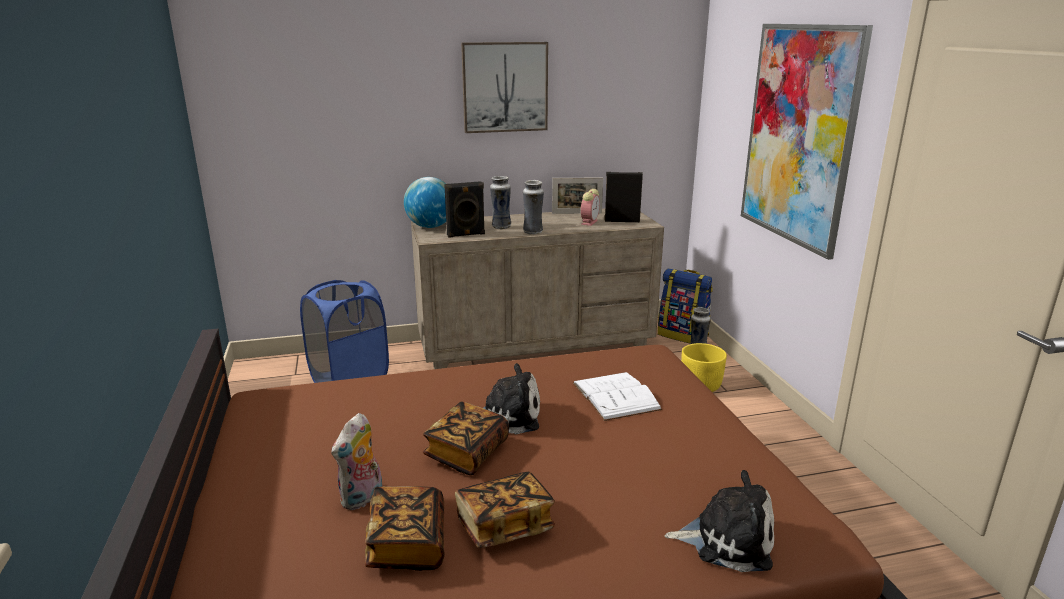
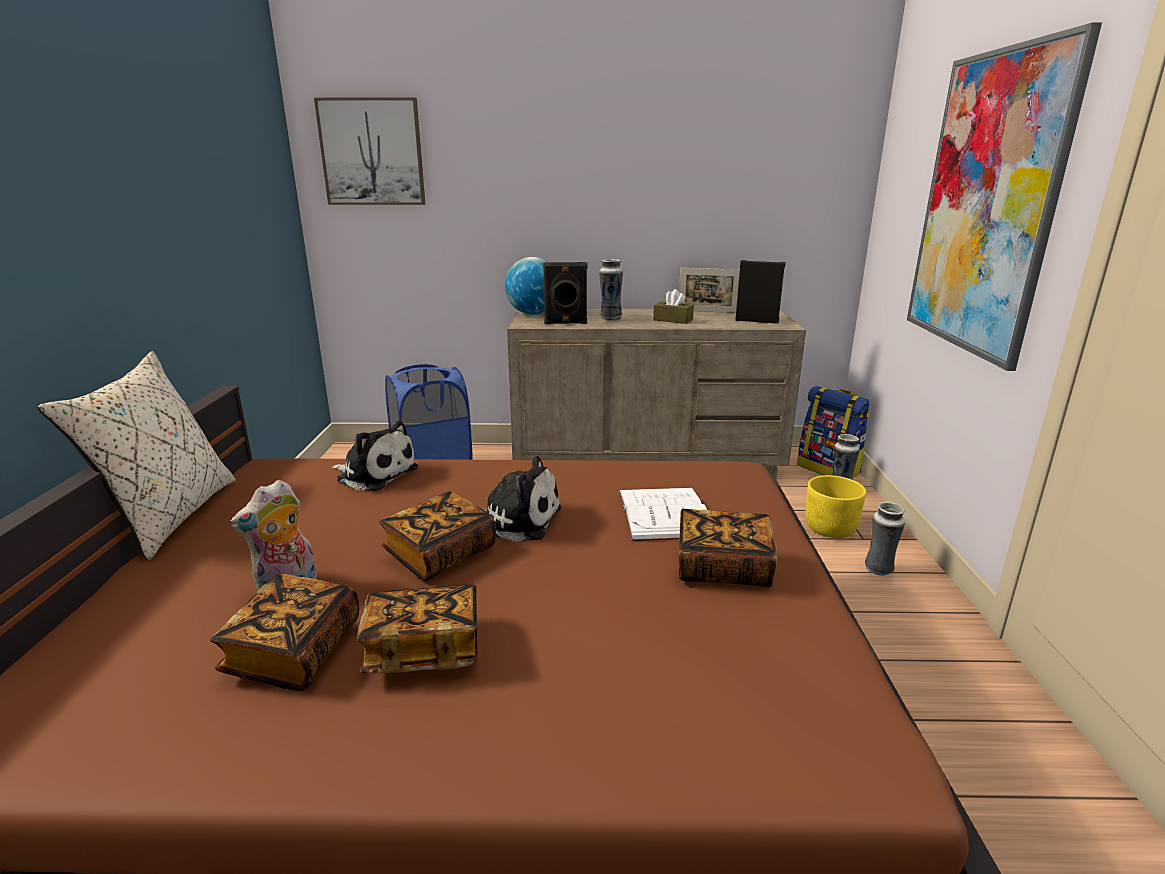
camera: 15 degrees right, 0 degrees up
picture [461,42,548,133] -> picture moved to [314,97,425,205]
vase [523,180,544,234] -> vase moved to [865,501,905,576]
alarm clock [581,189,600,226] -> none
plush toy [664,470,774,572] -> plush toy moved to [332,421,418,491]
none -> beige pillow [37,351,236,560]
none -> brown tissue box [653,289,694,324]
none -> book [679,509,777,587]

